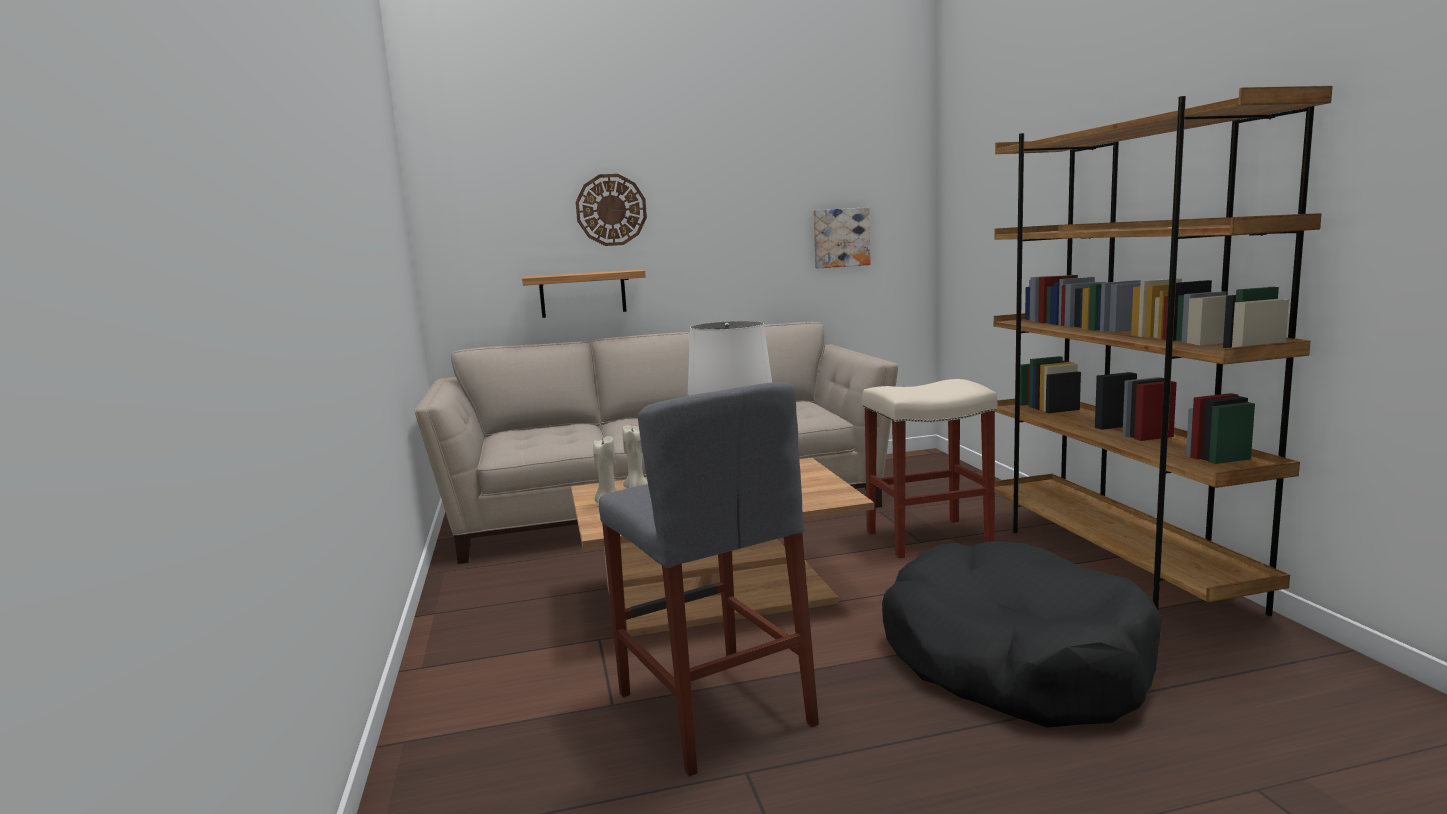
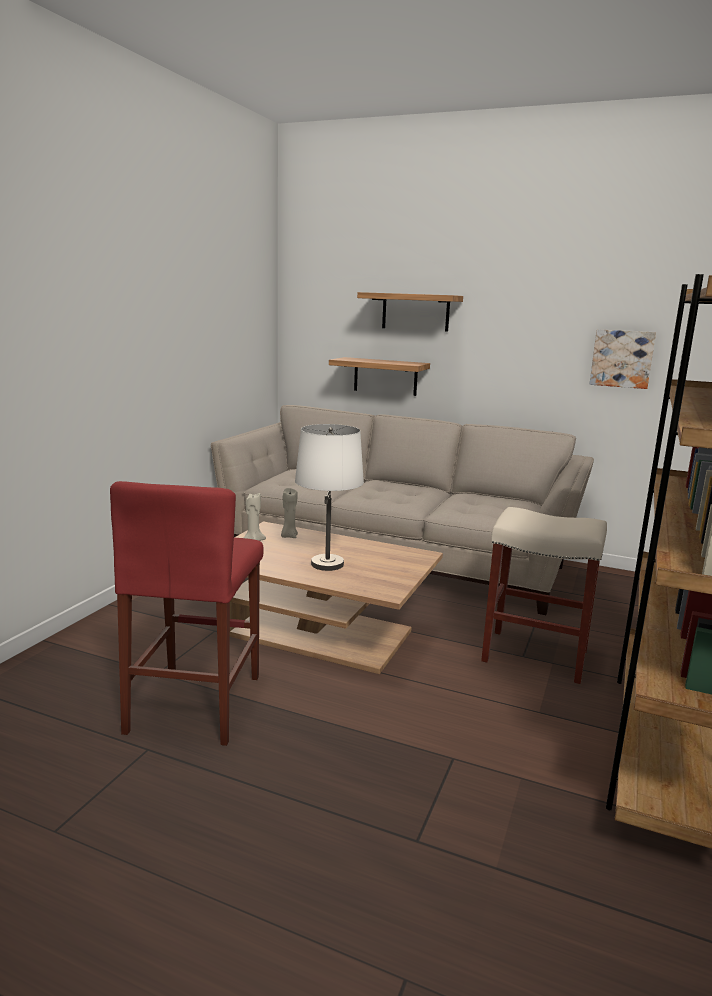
camera: 35 degrees right, 5 degrees up
wall clock [576,174,647,246] -> shelf [357,292,463,332]
grey stool [599,382,819,777] -> red stool [110,481,264,746]
black dog bed [882,541,1162,727] -> none

